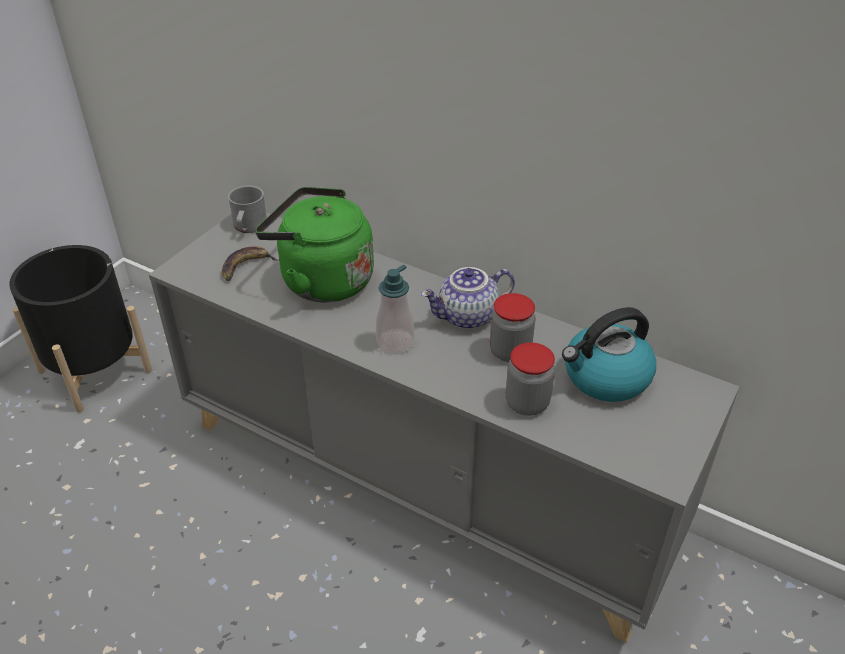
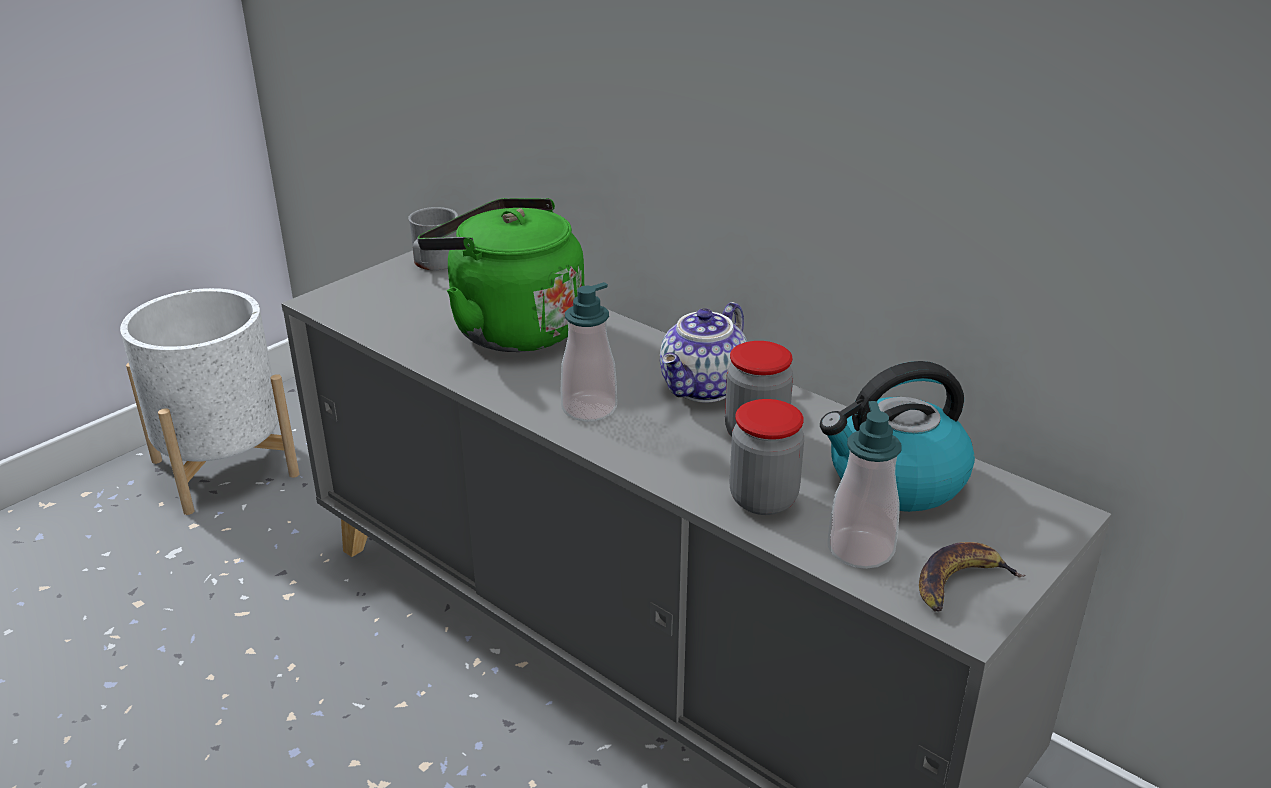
camera: 10 degrees right, 10 degrees down
black planter [9,245,152,413] -> white planter [120,288,299,515]
banana [222,246,278,281] -> banana moved to [919,542,1026,611]
teapot [421,267,515,329] -> teapot turned 45 degrees counterclockwise [660,302,747,402]
none -> soap dispenser [827,401,901,569]

